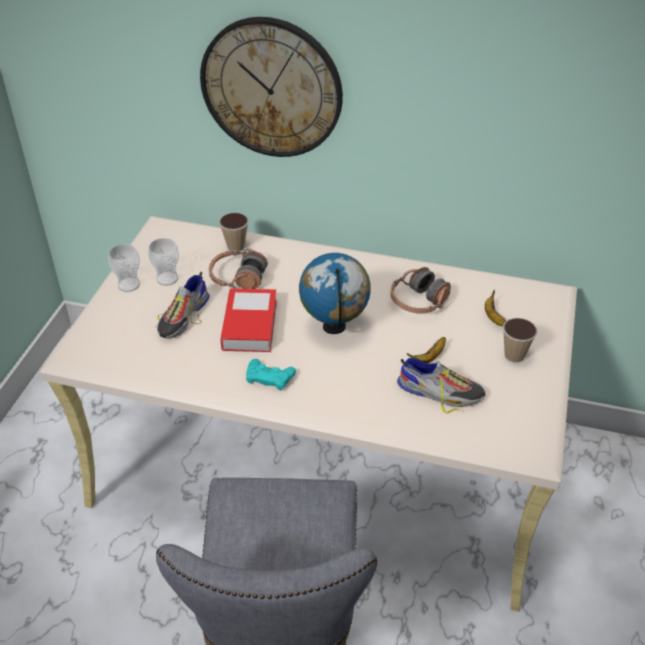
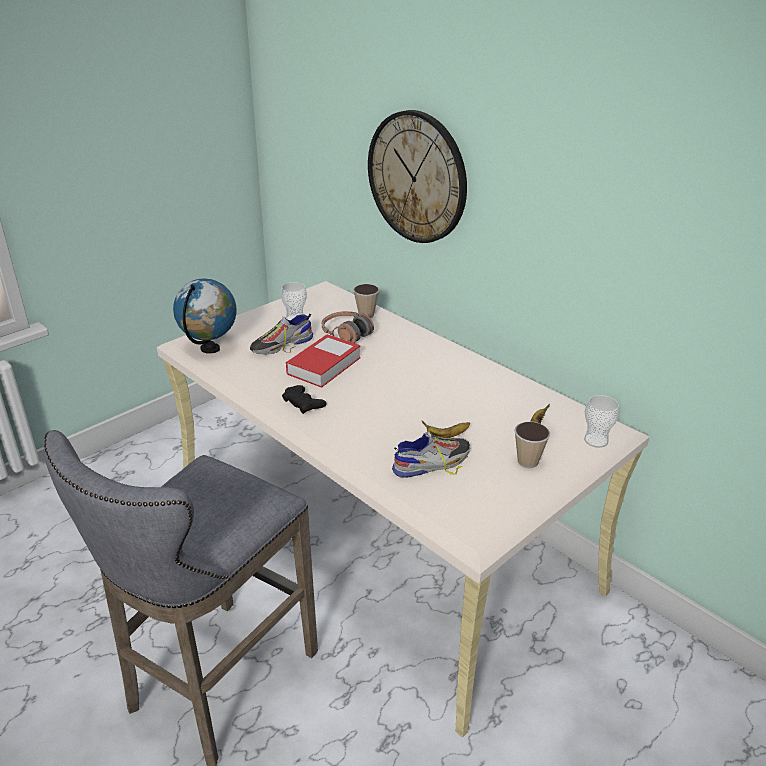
camera: 30 degrees right, 10 degrees down
cup [108,244,140,292] -> cup moved to [584,395,619,448]
turquoise game controller [246,359,296,390] -> black game controller [282,385,327,414]
globe [299,253,371,334] -> globe moved to [173,279,236,354]
headphones [390,267,451,313] -> none
shoe [397,358,485,414] -> shoe turned 75 degrees counterclockwise [392,432,470,478]

